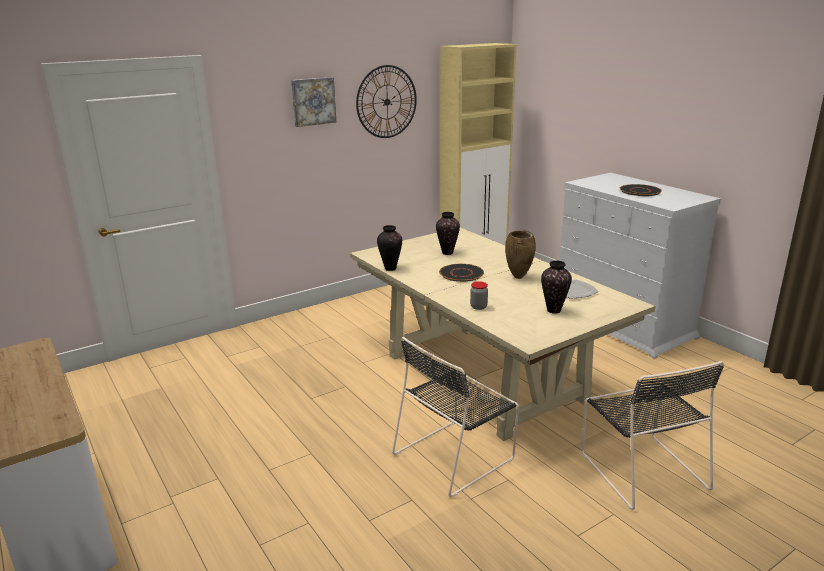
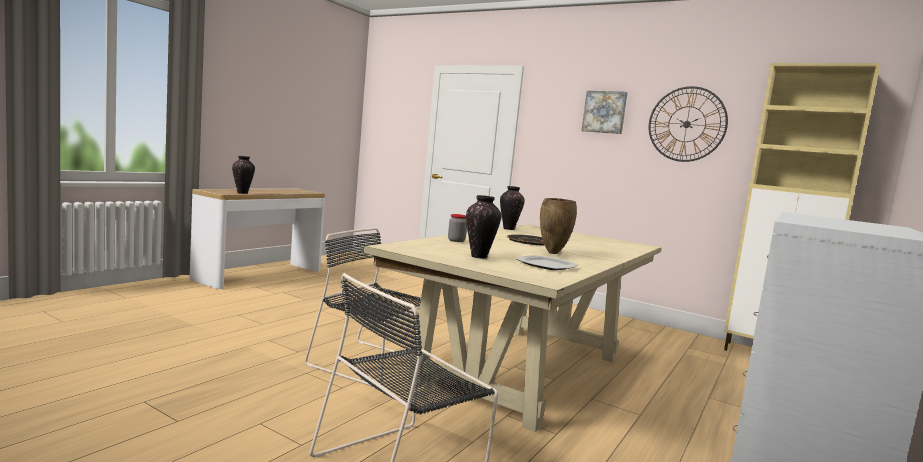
camera: 65 degrees right, 15 degrees down
vase [436,212,460,255] -> vase moved to [232,156,255,194]
black plate [620,184,662,196] -> none

